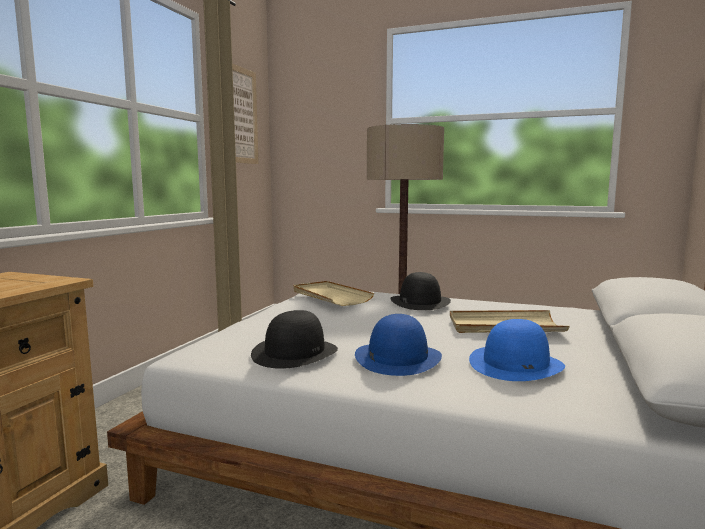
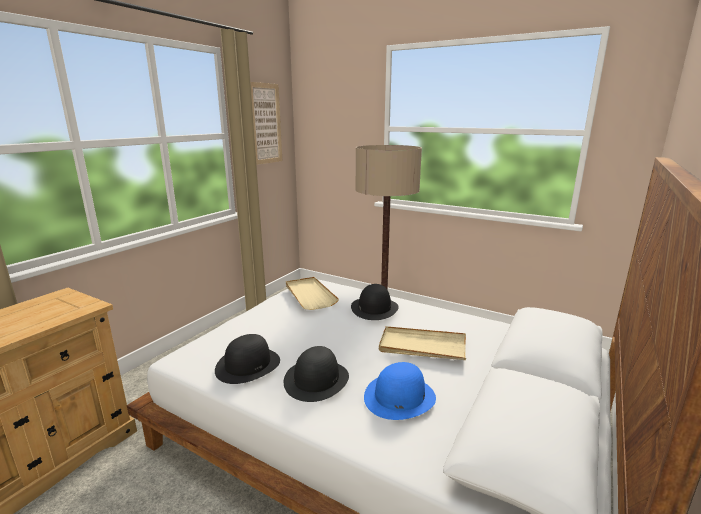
camera: 10 degrees right, 10 degrees up
blue hat [355,314,442,376] -> black hat [284,346,349,402]

